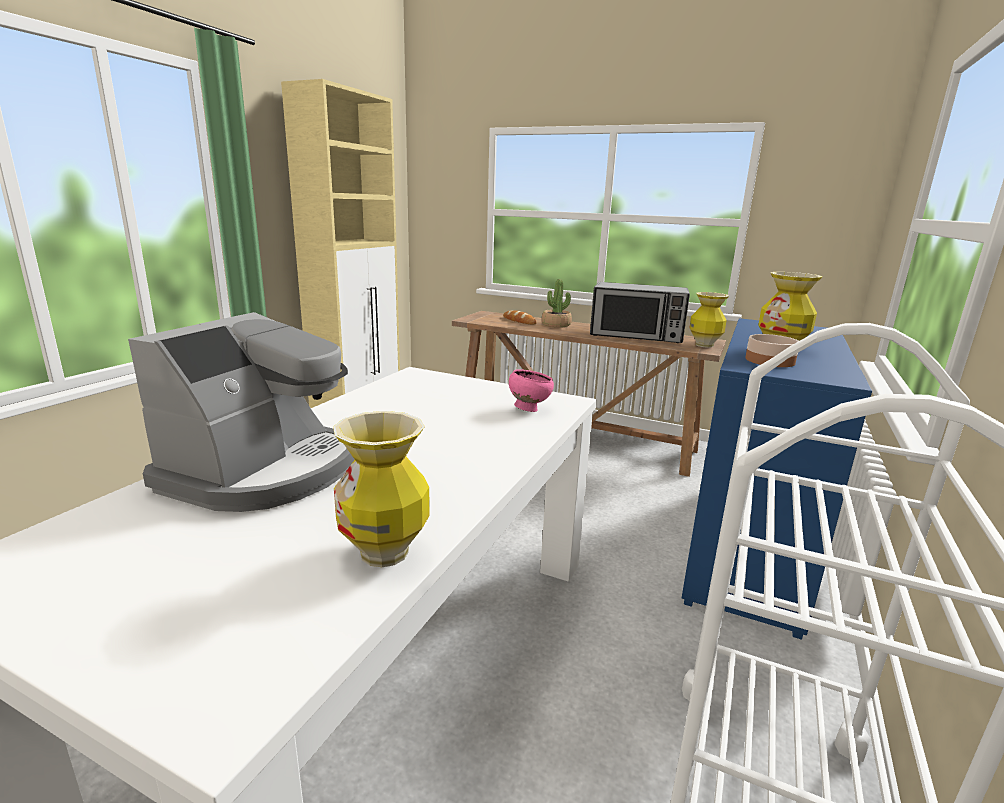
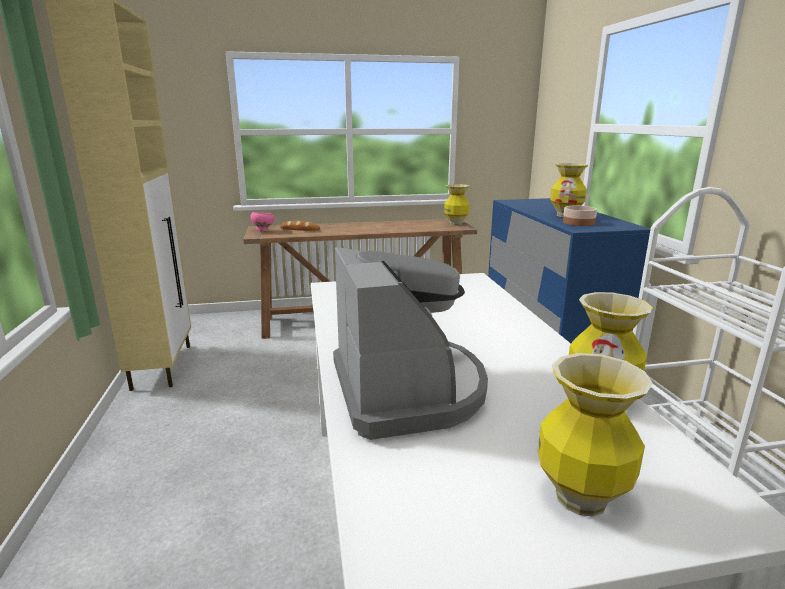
camera: 35 degrees left, 0 degrees up
pink bowl [509,369,554,412] -> pink bowl moved to [251,212,275,231]
potted plant [541,279,572,328] -> none
microwave [590,282,690,343] -> none
none -> vase [538,353,653,517]

